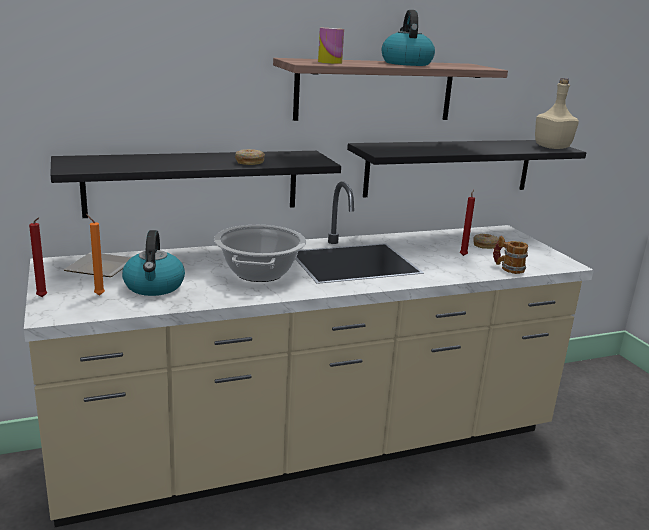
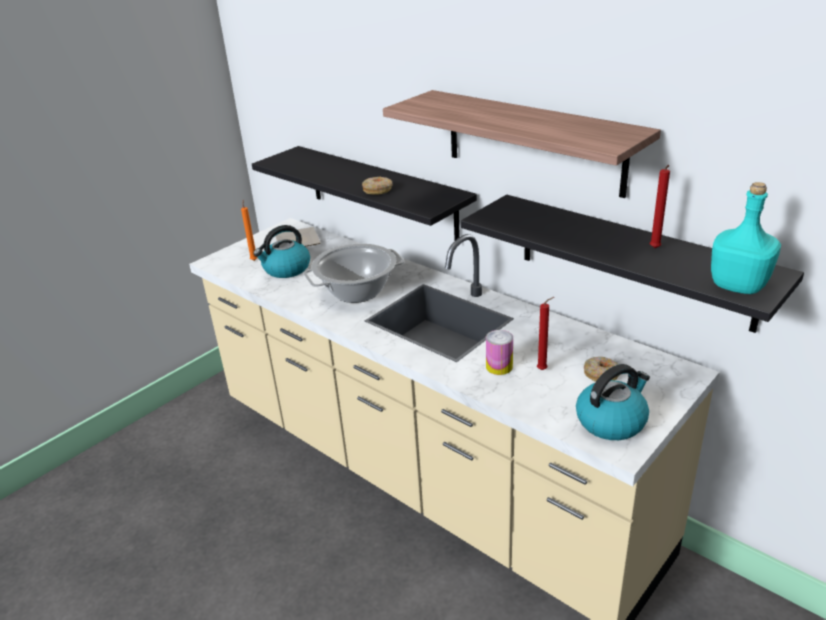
camera: 65 degrees right, 10 degrees up
red candle [29,217,48,297] -> red candle moved to [650,165,670,248]
can [318,28,344,64] -> can moved to [486,330,513,375]
kettle [382,10,435,66] -> kettle moved to [576,364,650,440]
mug [493,236,528,274] -> none
beige bottle [535,78,579,149] -> turquoise bottle [711,182,781,294]

